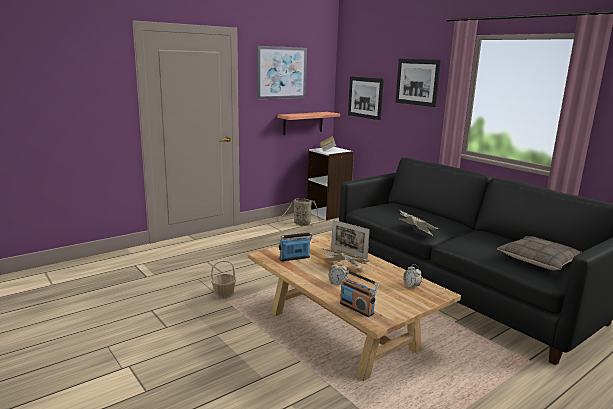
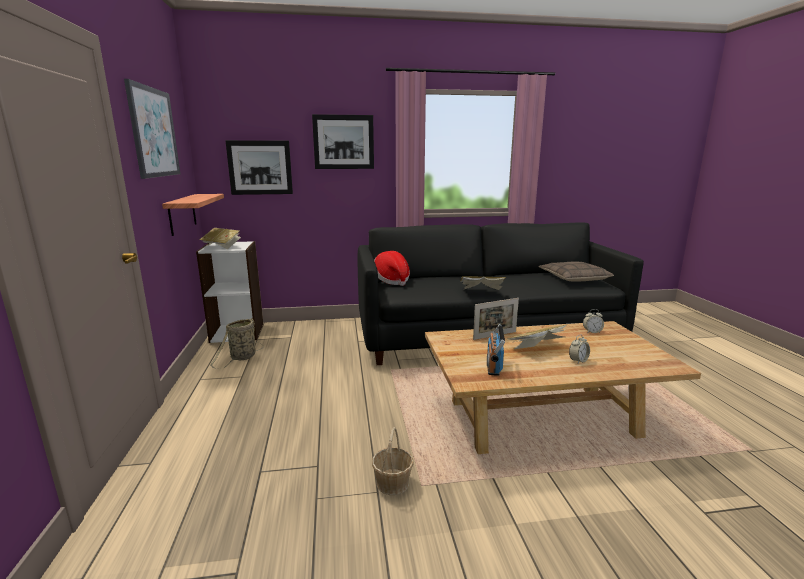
camera: 60 degrees left, 0 degrees up
radio [340,270,379,317] -> none
none -> hat [374,251,410,286]

